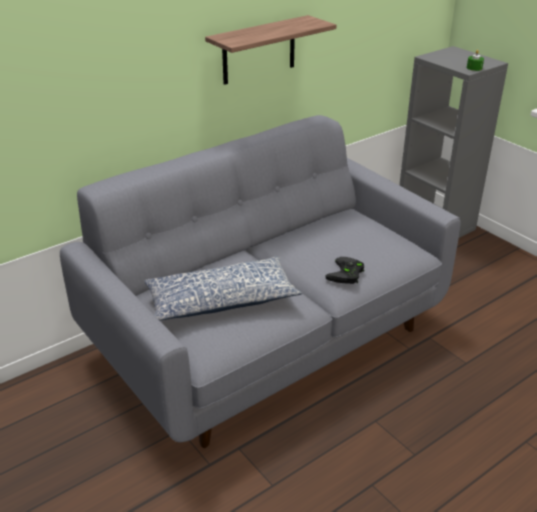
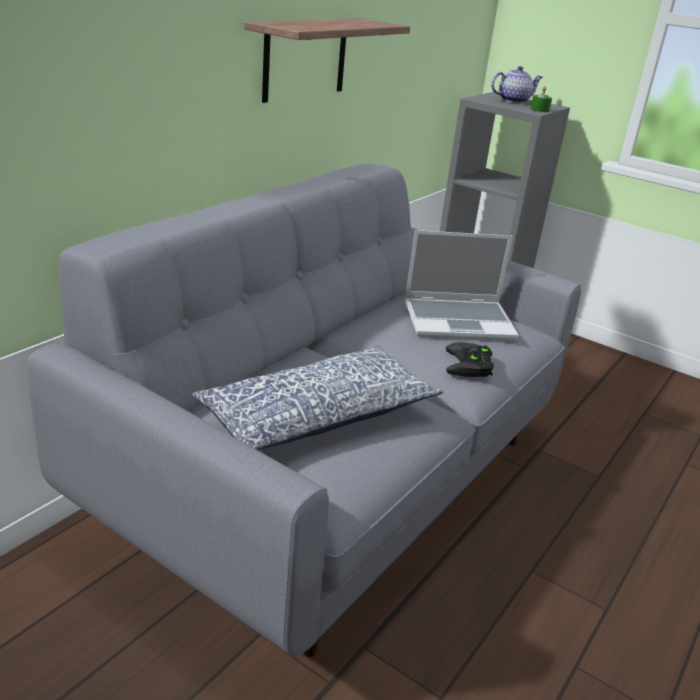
camera: 20 degrees left, 5 degrees down
none -> laptop [405,230,519,341]
none -> teapot [491,66,543,103]

